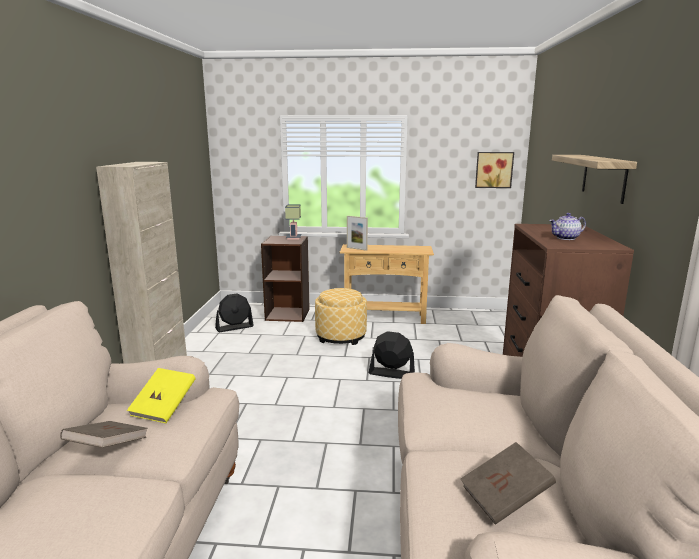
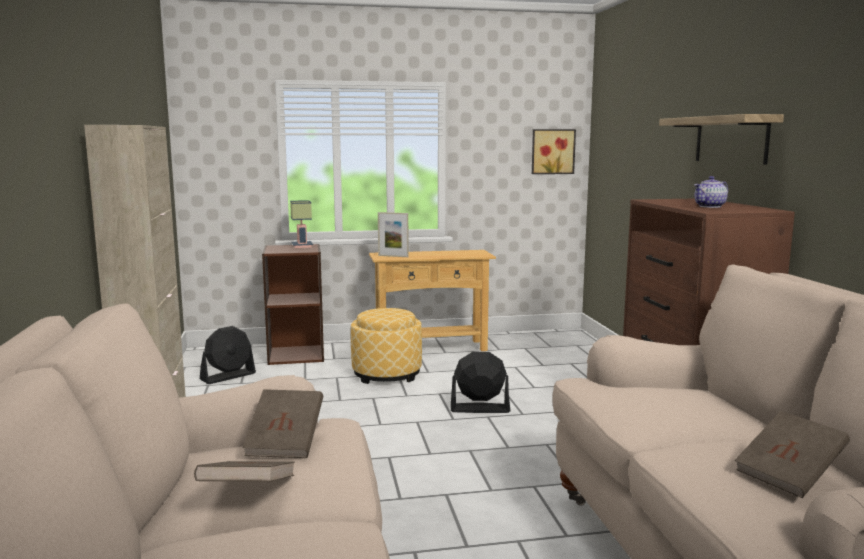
camera: 15 degrees left, 5 degrees down
yellow book [127,368,195,423] -> brown book [242,389,323,458]

